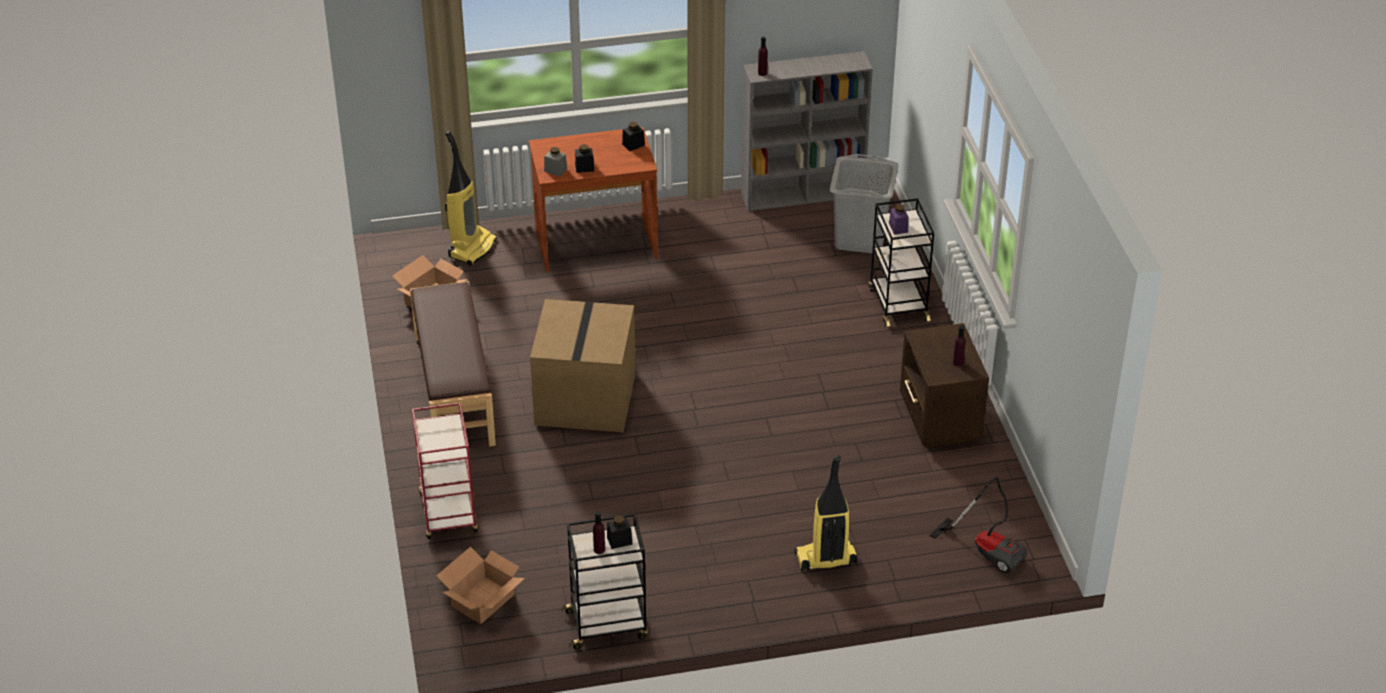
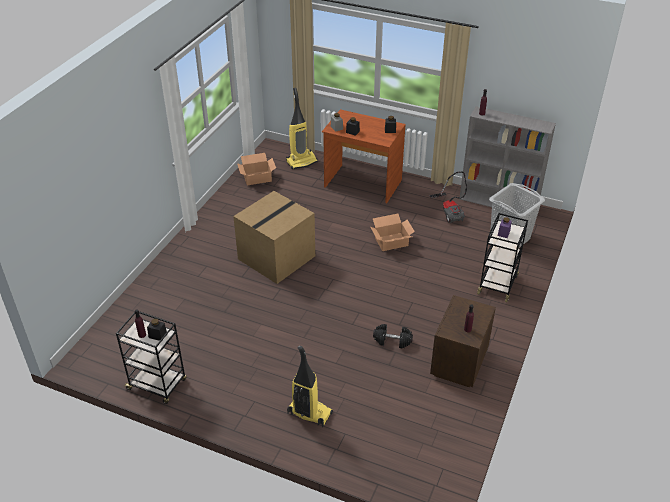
camera: 35 degrees right, 0 degrees up
brown bench [410,281,496,447] -> none
red cart [412,402,479,539] -> none
cardboard box [436,546,525,624] -> cardboard box moved to [370,214,415,251]
vacuum cleaner [930,477,1027,574] -> vacuum cleaner moved to [430,171,467,223]
none -> black dumbbell [373,324,413,348]

